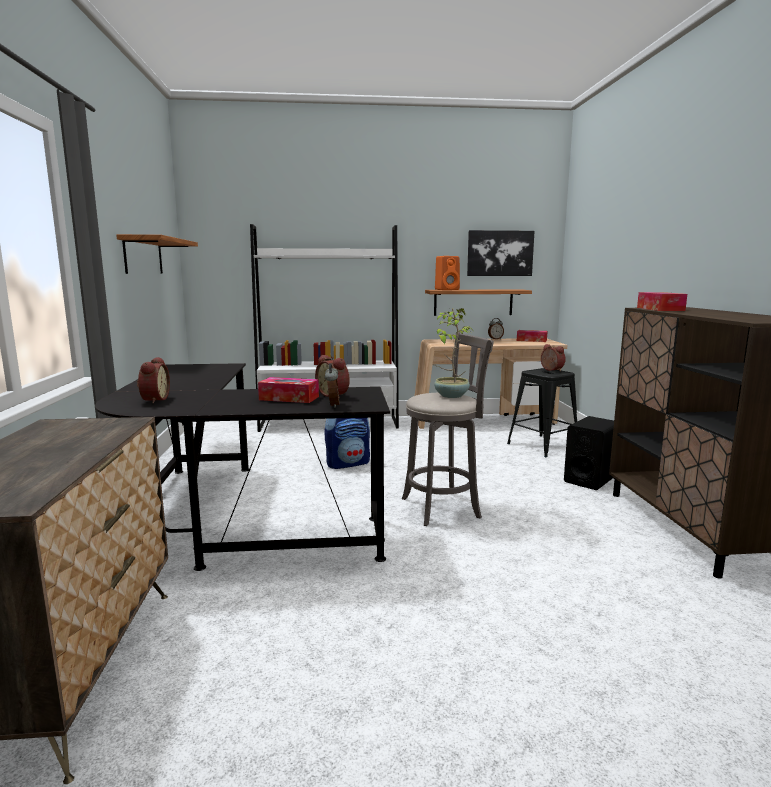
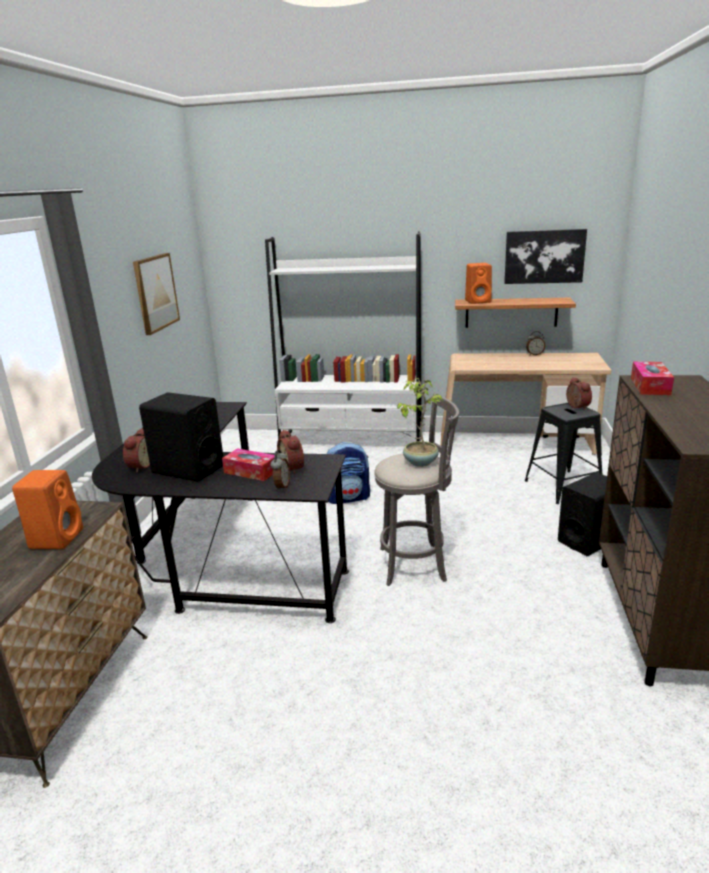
camera: 15 degrees right, 10 degrees up
shelf [116,234,198,274] -> picture [133,253,180,335]
tissue box [517,330,547,342] -> none
none -> orange speaker [12,470,83,549]
none -> black speaker [139,392,223,482]

